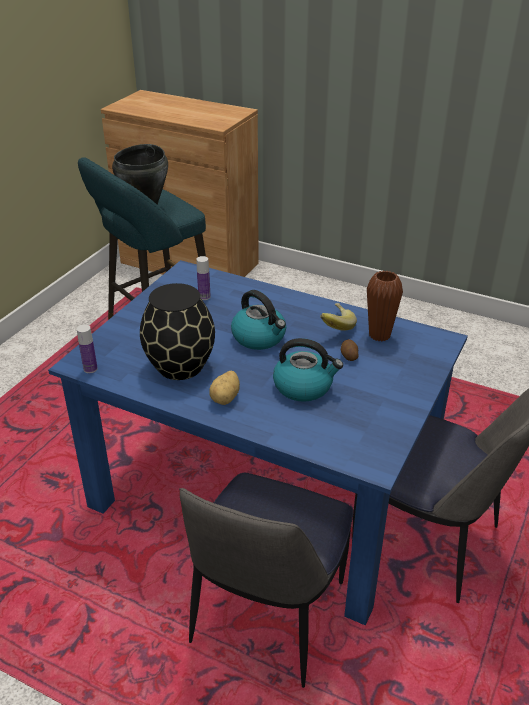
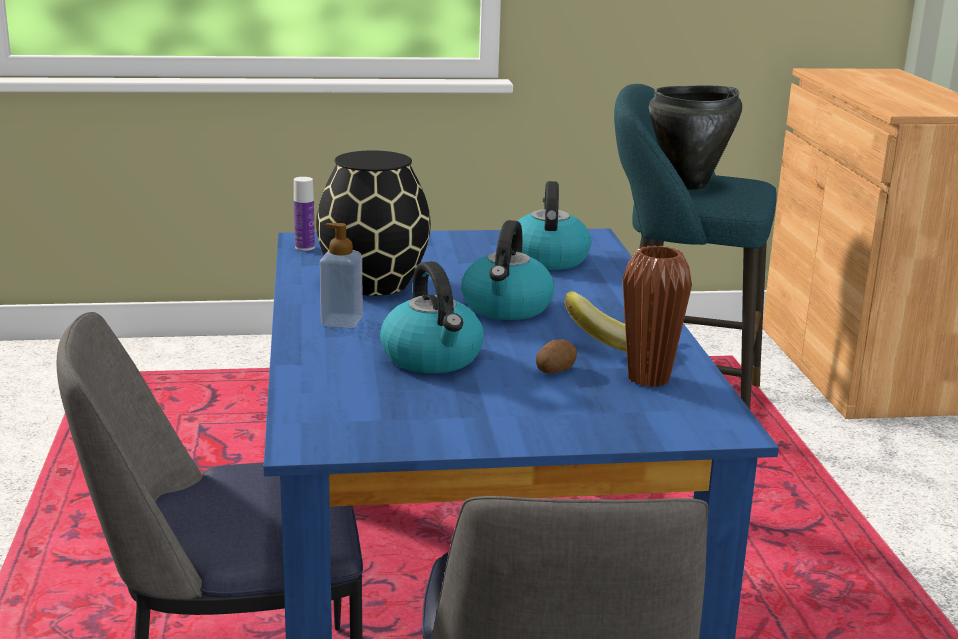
camera: 55 degrees right, 15 degrees down
bottle [196,256,211,300] -> kettle [518,181,592,270]
potato [209,371,240,405] -> soap dispenser [320,223,363,328]

